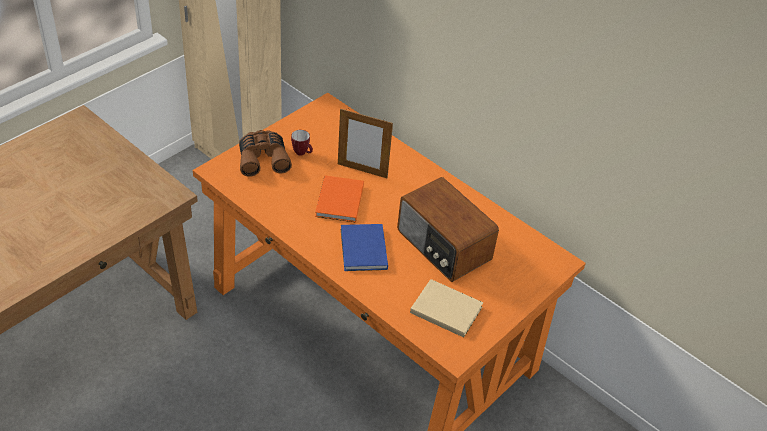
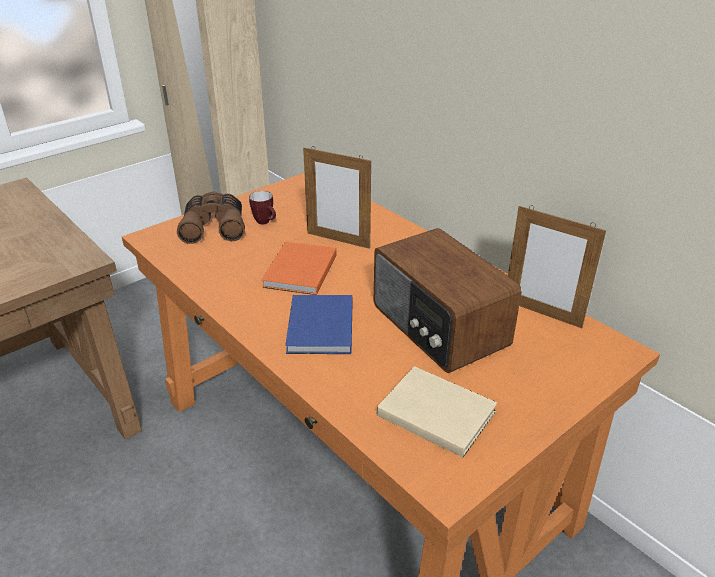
camera: 10 degrees right, 10 degrees down
none -> picture frame [508,205,606,328]

